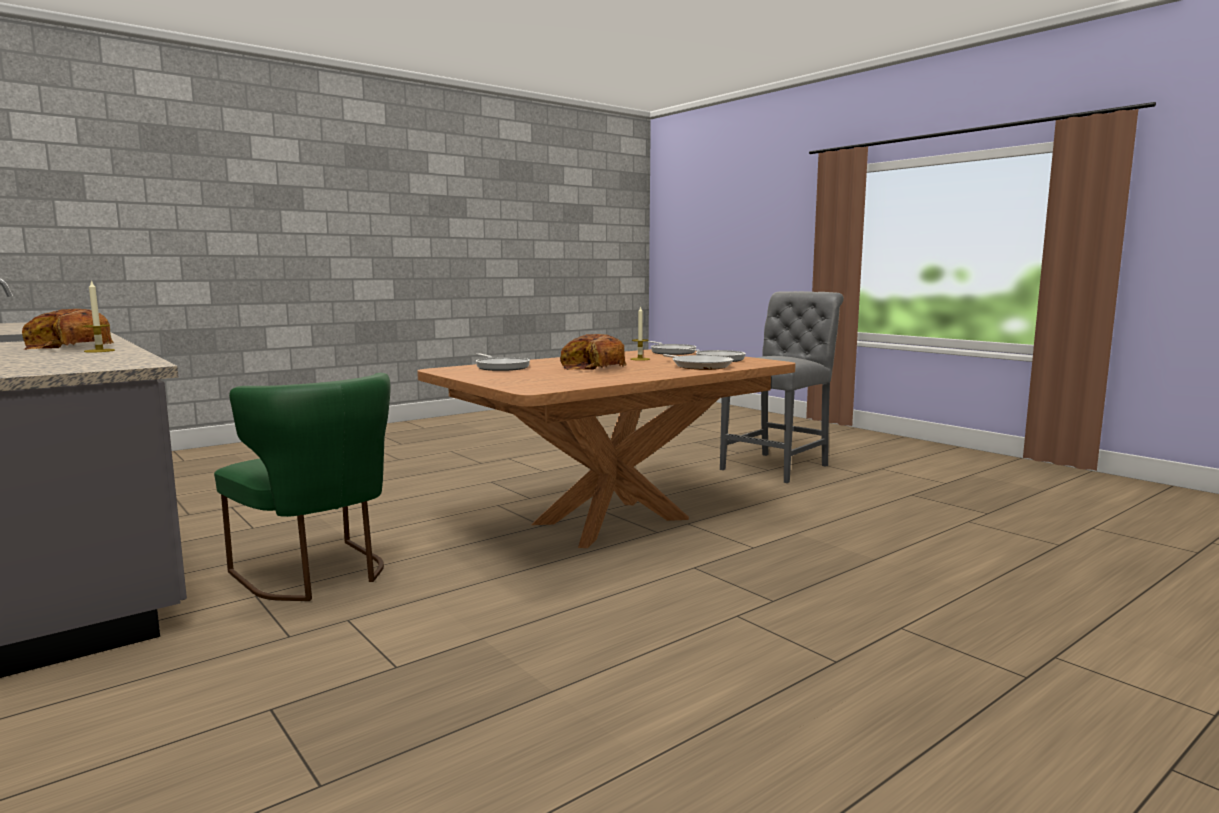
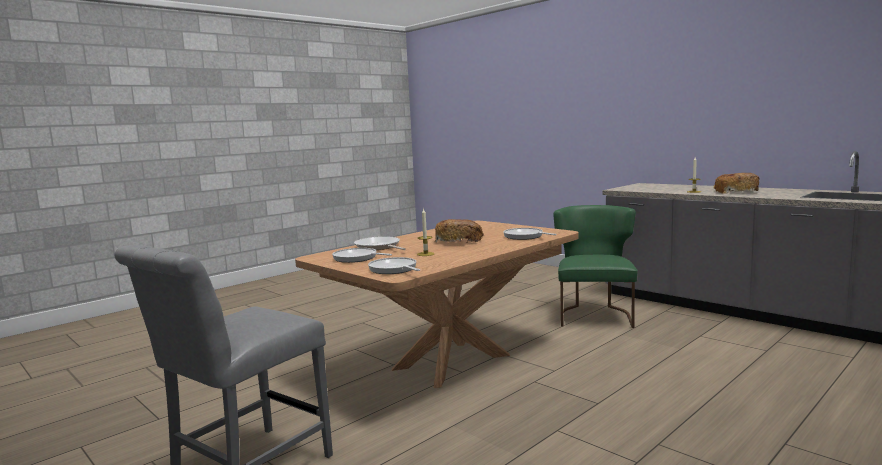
camera: 175 degrees right, 0 degrees up
green chair [214,373,391,601] -> green chair turned 60 degrees clockwise [553,205,638,328]

